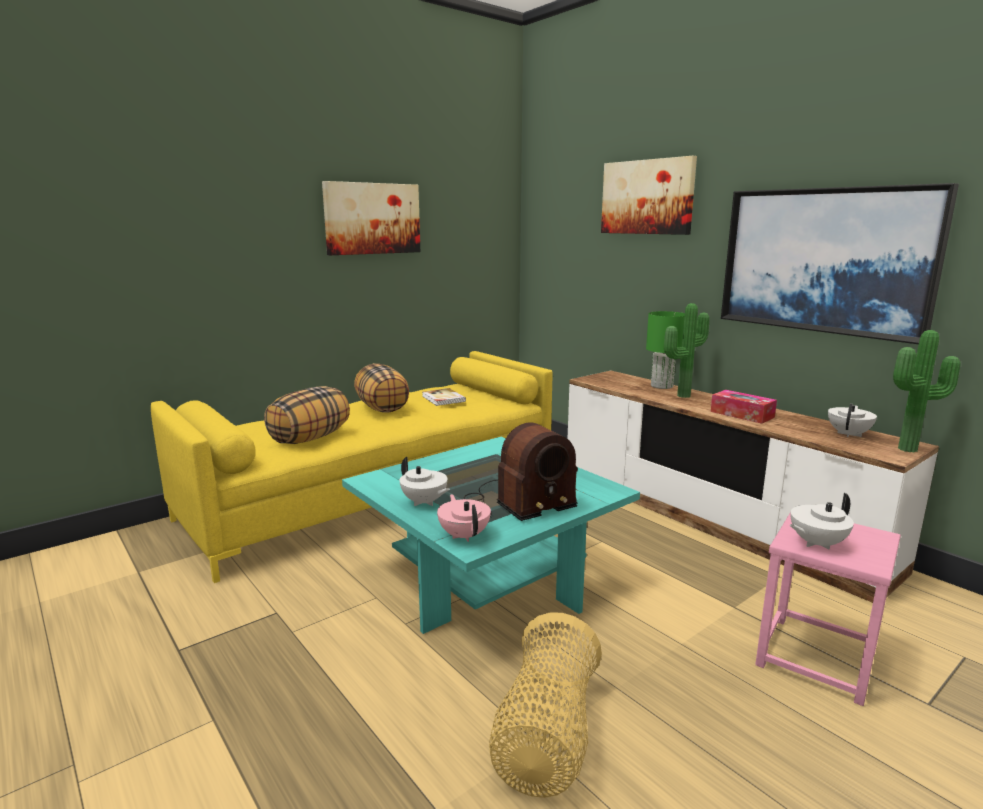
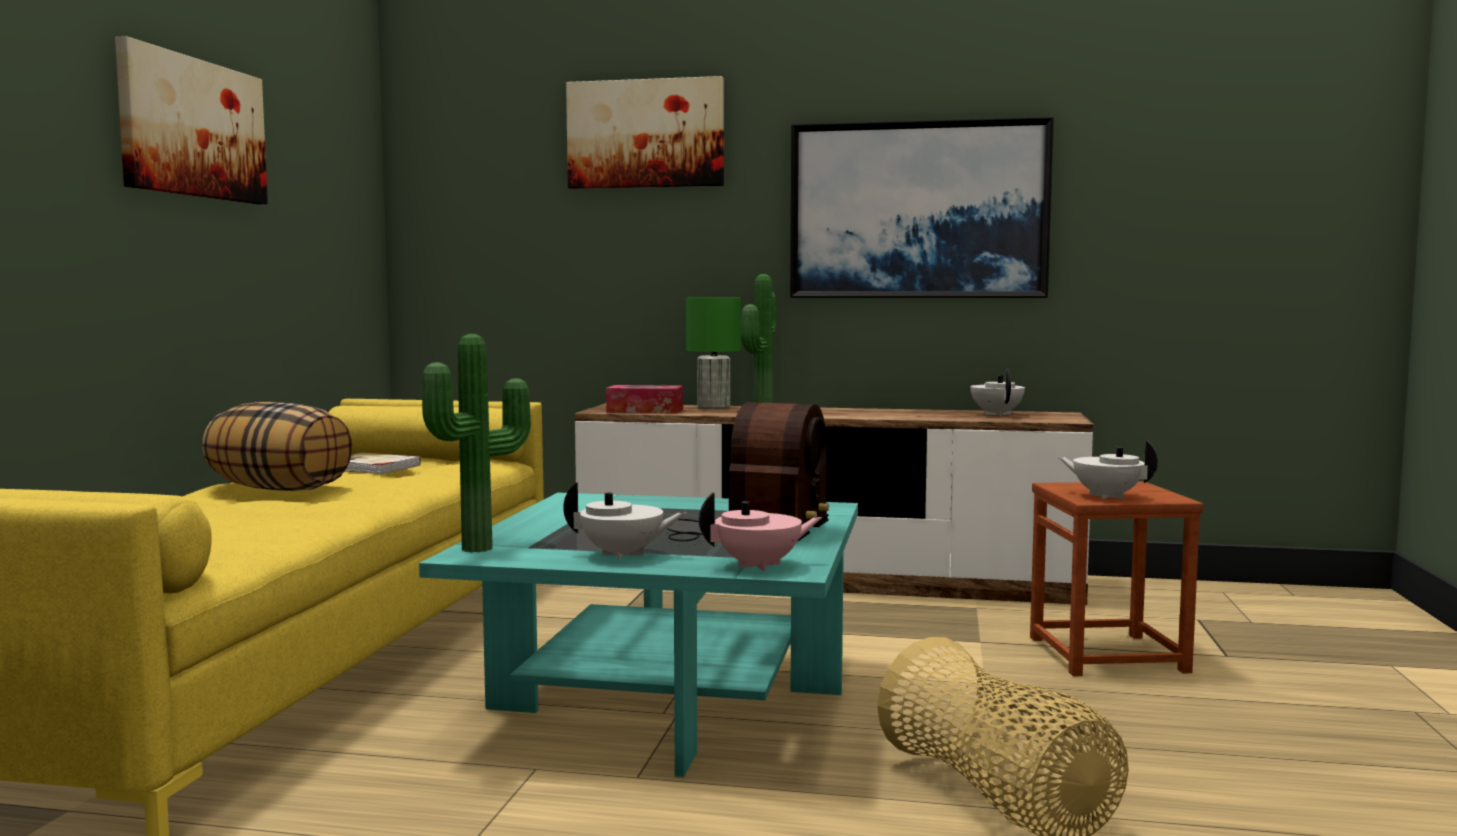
camera: 40 degrees left, 10 degrees down
pillow [264,386,350,444] -> none
pink teapot [437,494,491,542] -> pink teapot turned 135 degrees clockwise [699,492,822,572]
tissue box [711,390,777,424] -> tissue box moved to [606,385,683,414]
pink stool [755,512,901,706] -> brown stool [1030,482,1203,676]
white teapot [790,493,854,550] -> white teapot turned 105 degrees clockwise [1058,440,1158,499]
potted plant [893,330,961,452] -> potted plant moved to [422,334,531,552]

